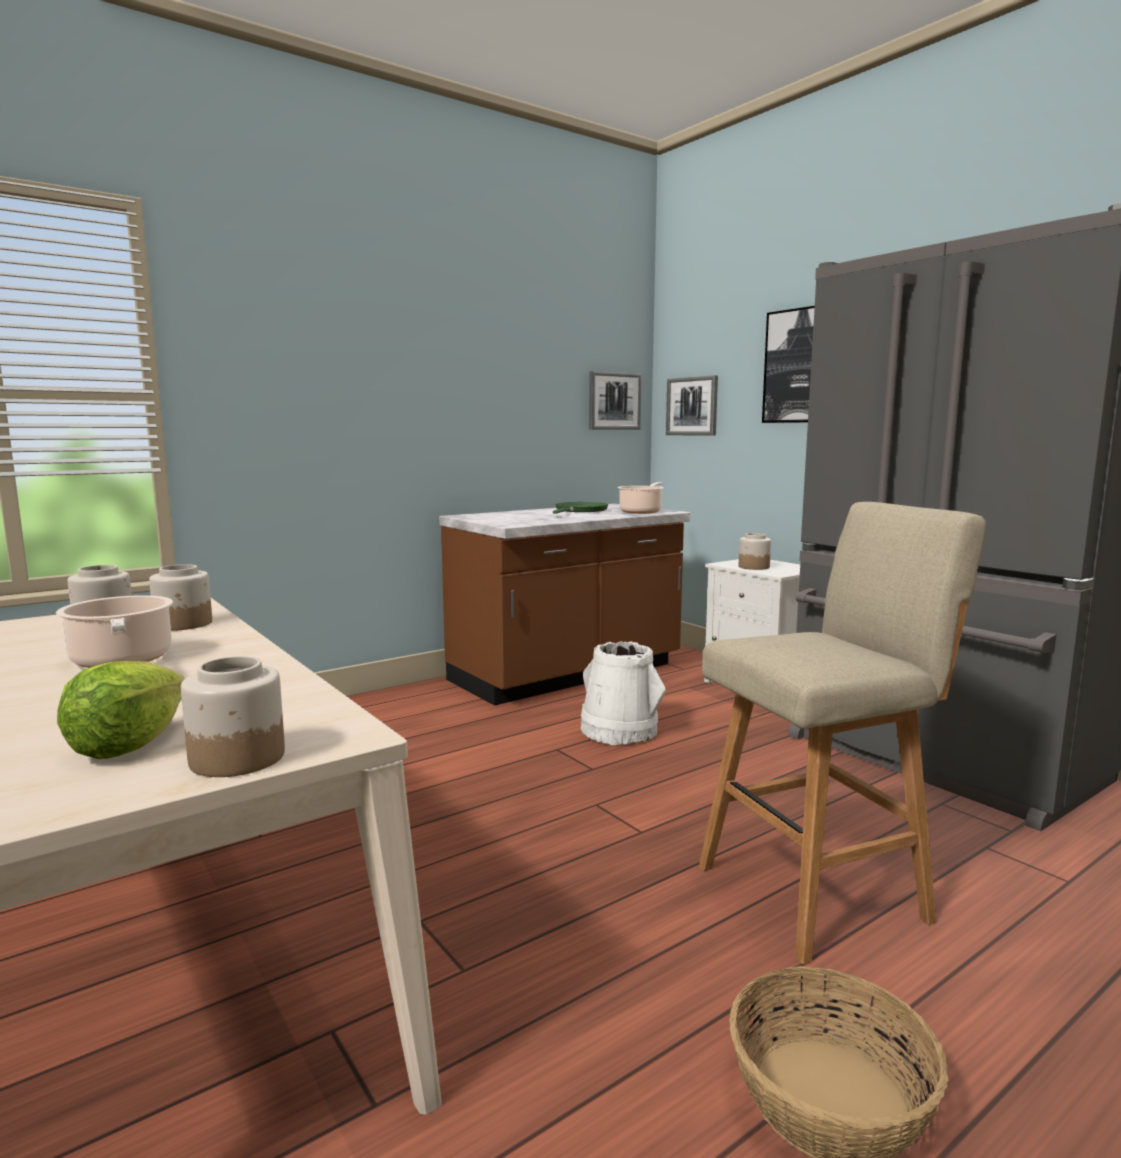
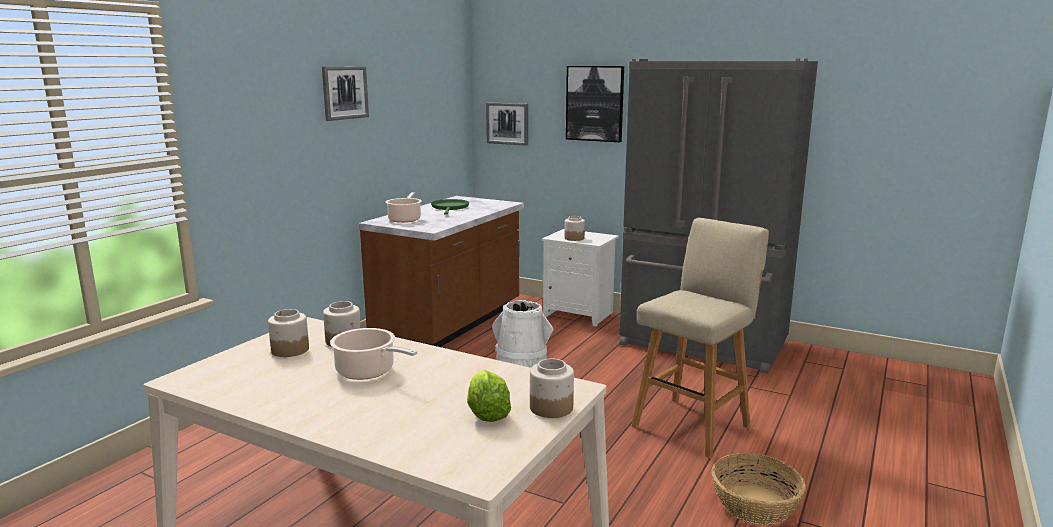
camera: 25 degrees left, 5 degrees up
picture [589,371,642,430] -> picture moved to [322,67,369,121]
cooking pot [618,482,664,514] -> cooking pot moved to [386,192,422,223]

